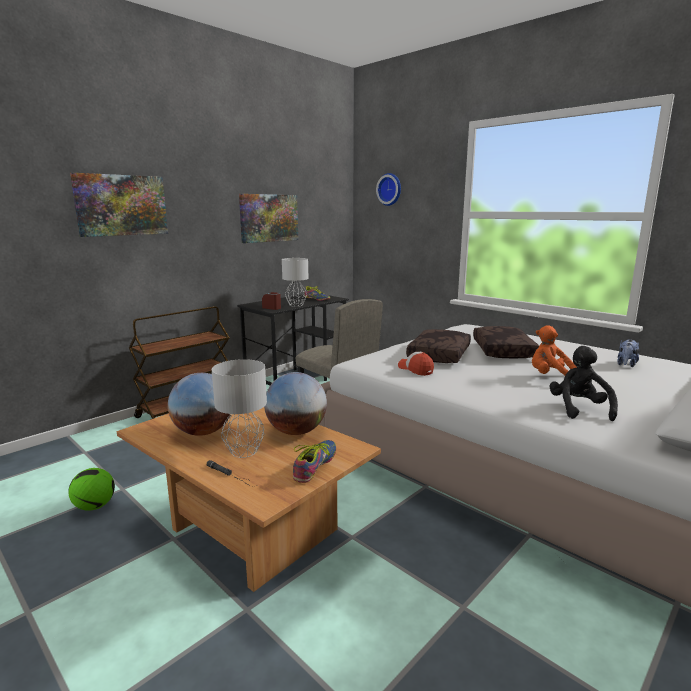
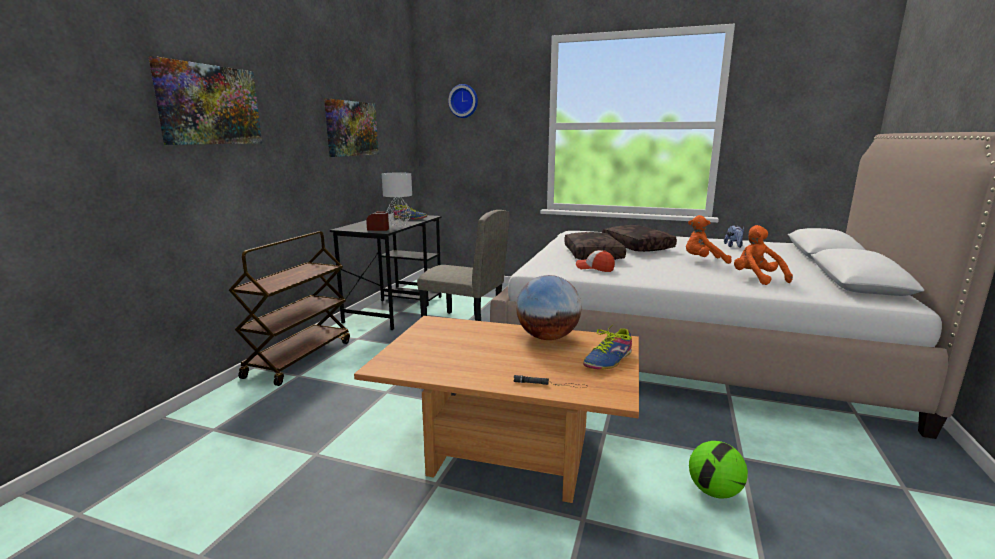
camera: 25 degrees left, 0 degrees up
football [68,468,115,511] -> football moved to [689,441,748,498]
globe [168,373,231,436] -> none
grey table lamp [212,359,267,458] -> none
shoe [293,440,336,483] -> shoe turned 135 degrees counterclockwise [583,323,632,370]
black plush toy [549,346,618,421] -> orange plush toy [734,225,793,285]

